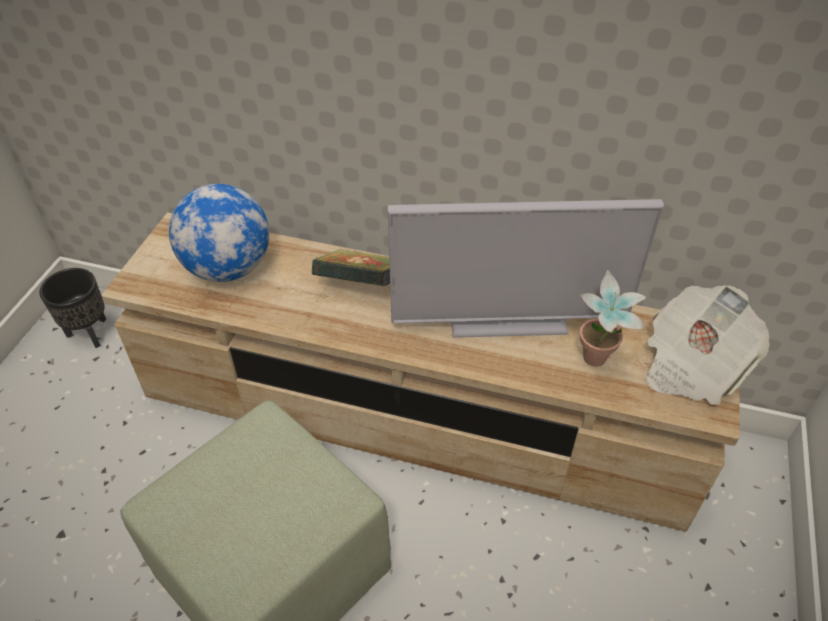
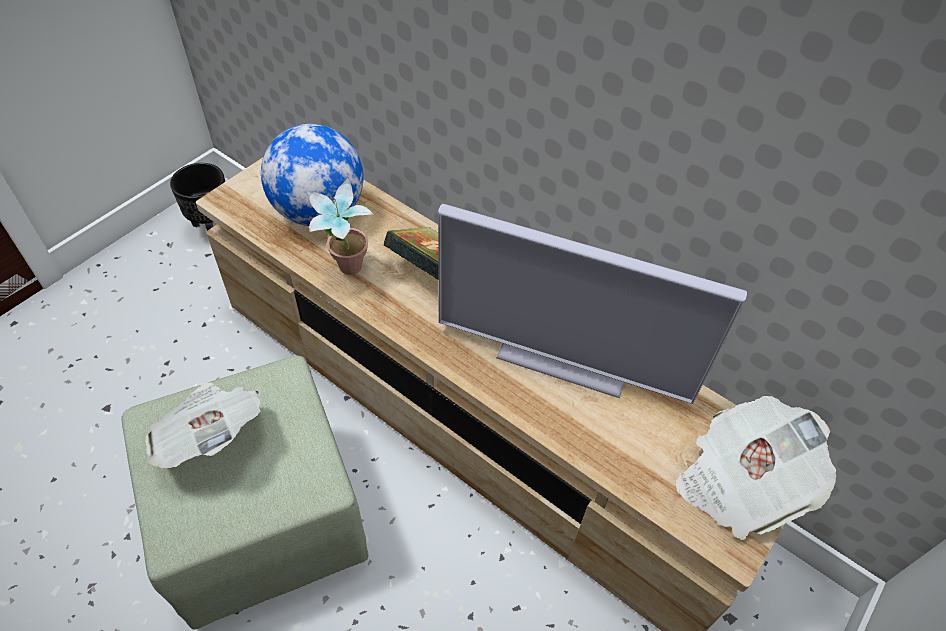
camera: 20 degrees right, 5 degrees up
potted plant [580,269,646,367] -> potted plant moved to [306,178,374,275]
none -> newspaper [145,382,260,468]

